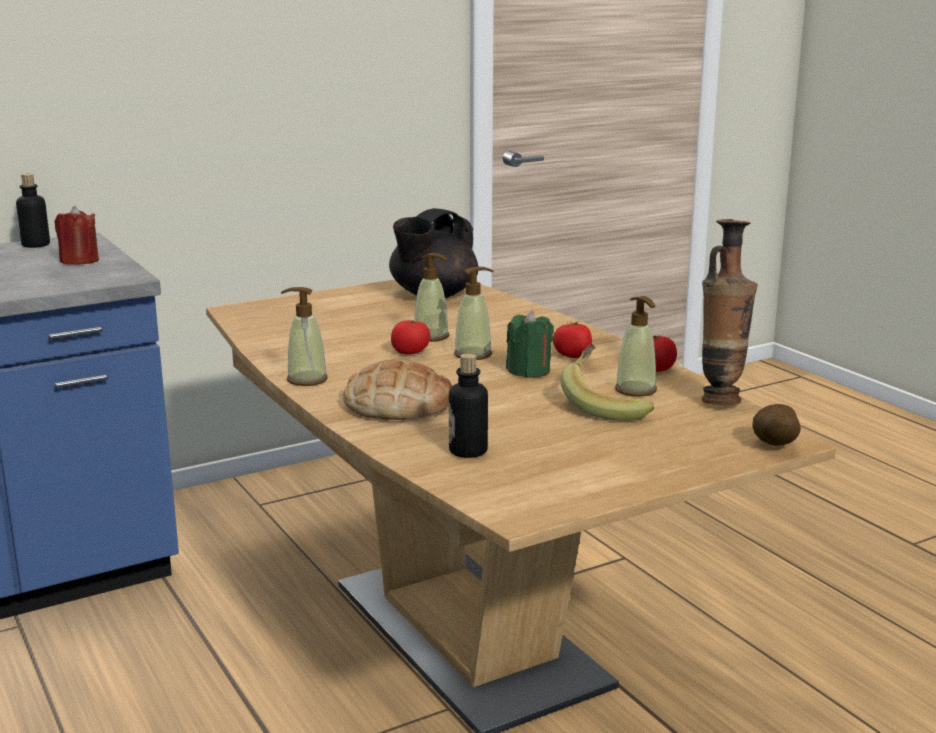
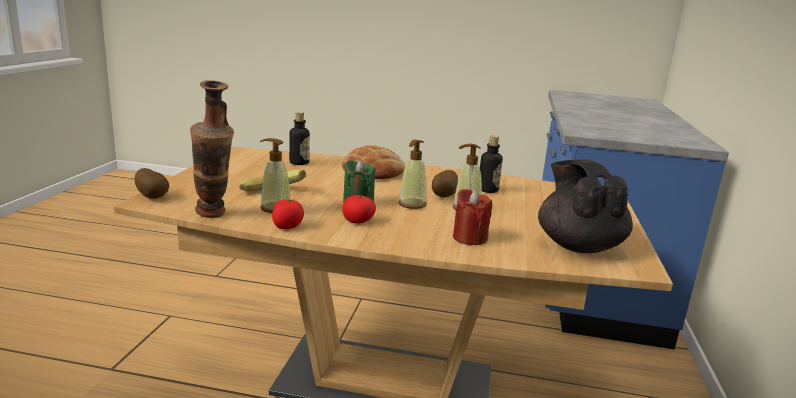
camera: 130 degrees right, 0 degrees up
bottle [16,174,50,248] -> bottle moved to [480,136,503,193]
red candle [54,206,99,265] -> red candle moved to [453,189,492,245]
soap dispenser [281,287,328,386] -> none
tomato [391,320,430,355] -> potato [432,170,458,197]

